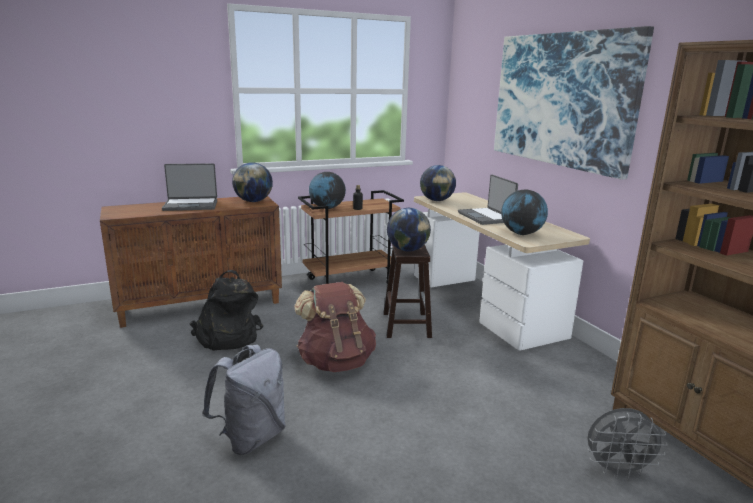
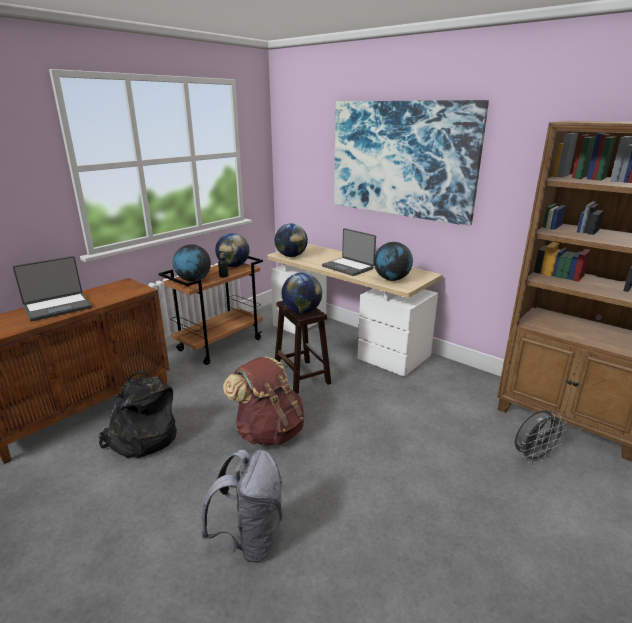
camera: 25 degrees left, 5 degrees up
globe [232,162,273,202] -> globe moved to [215,233,249,267]

